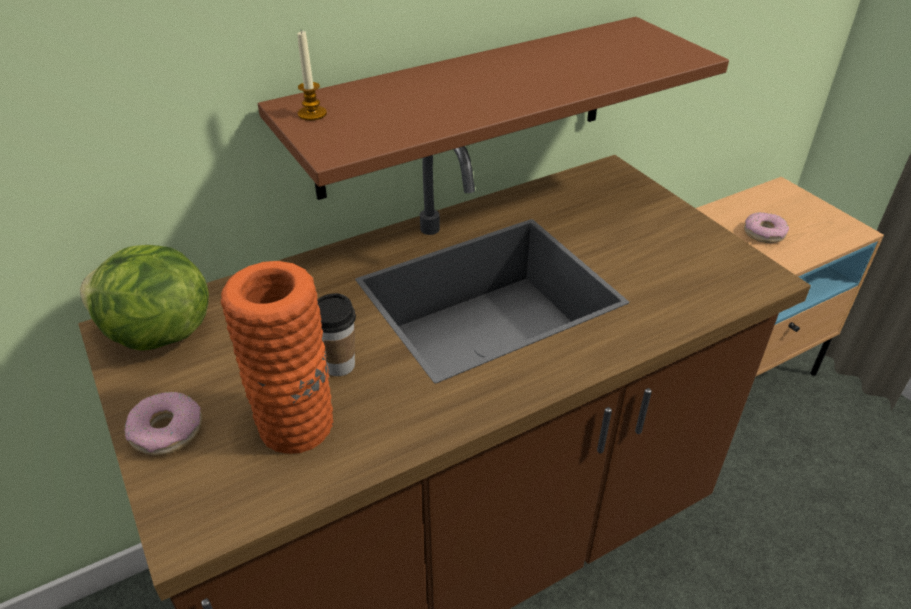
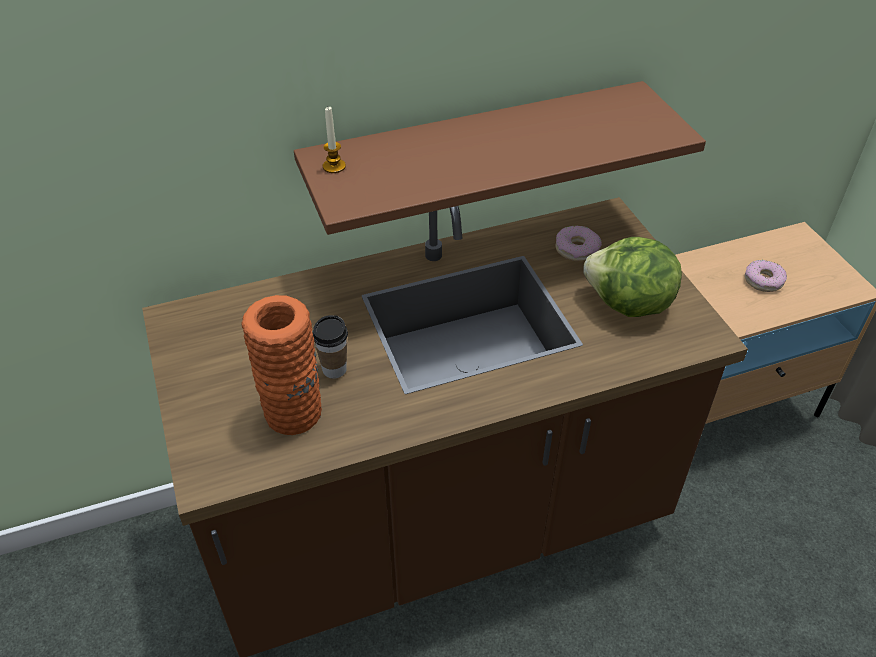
camera: 10 degrees right, 5 degrees up
lettuce [80,245,209,351] -> lettuce moved to [583,237,682,317]
donut [125,392,202,456] -> donut moved to [556,226,602,261]

